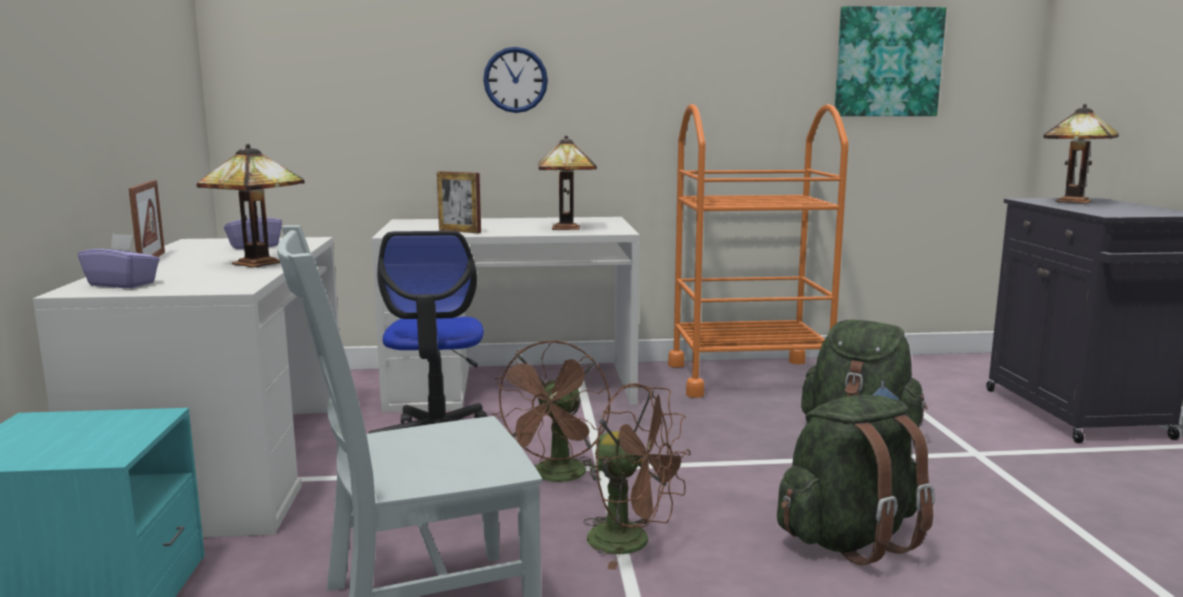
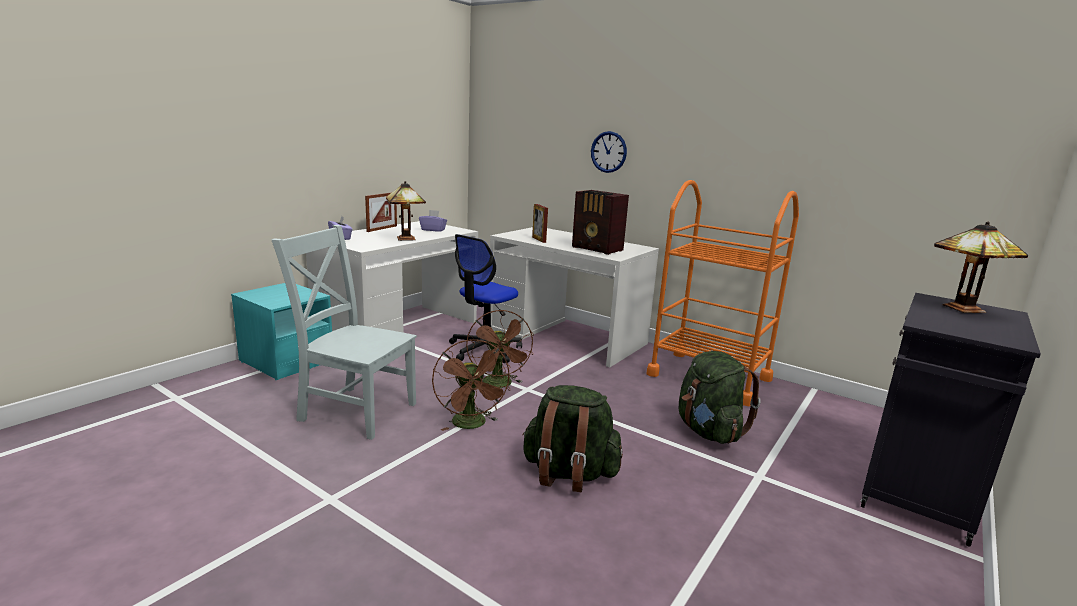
camera: 40 degrees right, 5 degrees up
brown fan [492,340,610,482] -> brown fan turned 75 degrees counterclockwise [466,310,534,389]
table lamp [538,135,597,230] -> radio [572,190,629,255]
picture [835,6,946,116] -> none

